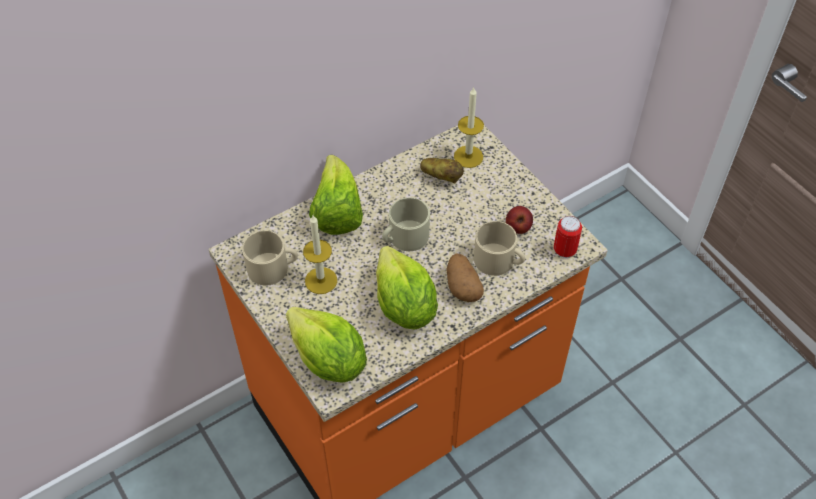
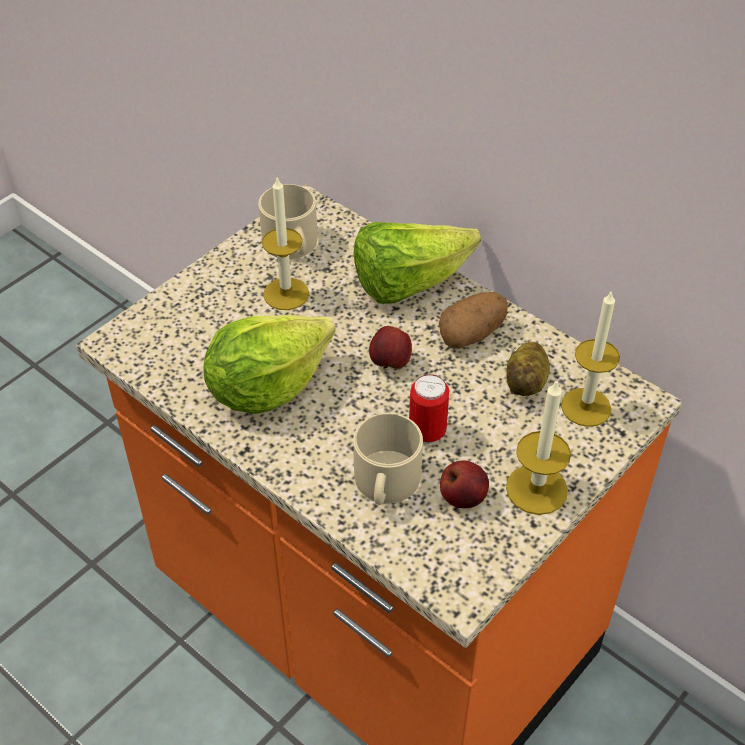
camera: 75 degrees right, 5 degrees down
lettuce [286,307,367,382] -> none
beige mug [382,198,430,251] -> apple [369,326,412,369]
potato [446,253,484,302] -> potato moved to [439,292,508,348]
can [554,216,582,258] -> can moved to [409,374,449,444]
none -> candle [506,379,571,515]

